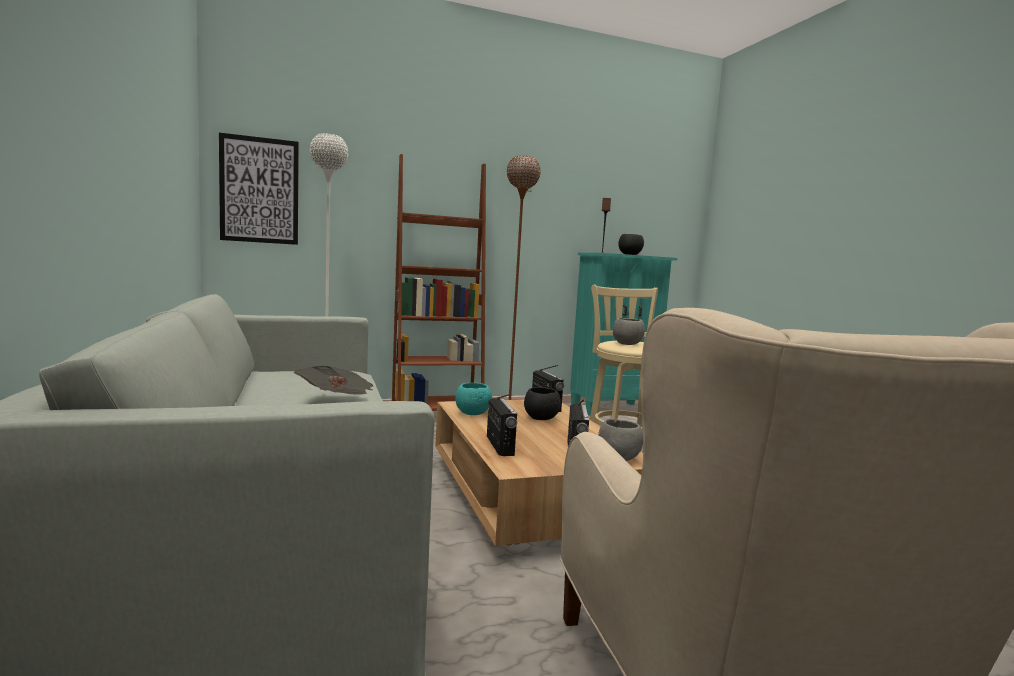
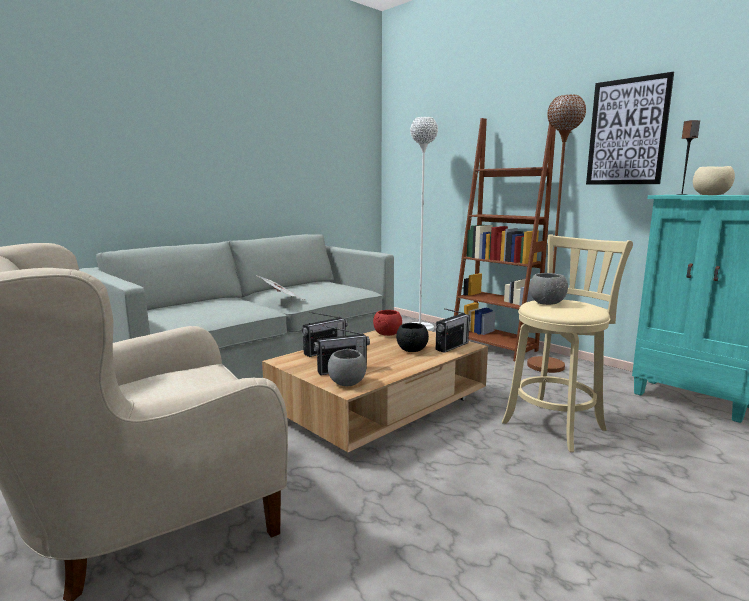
camera: 65 degrees right, 5 degrees up
picture [219,133,299,245] -> picture moved to [586,72,674,185]
turquoise bowl [455,383,492,415] -> red bowl [373,310,402,336]
black bowl [618,234,644,255] -> beige bowl [693,166,735,195]

